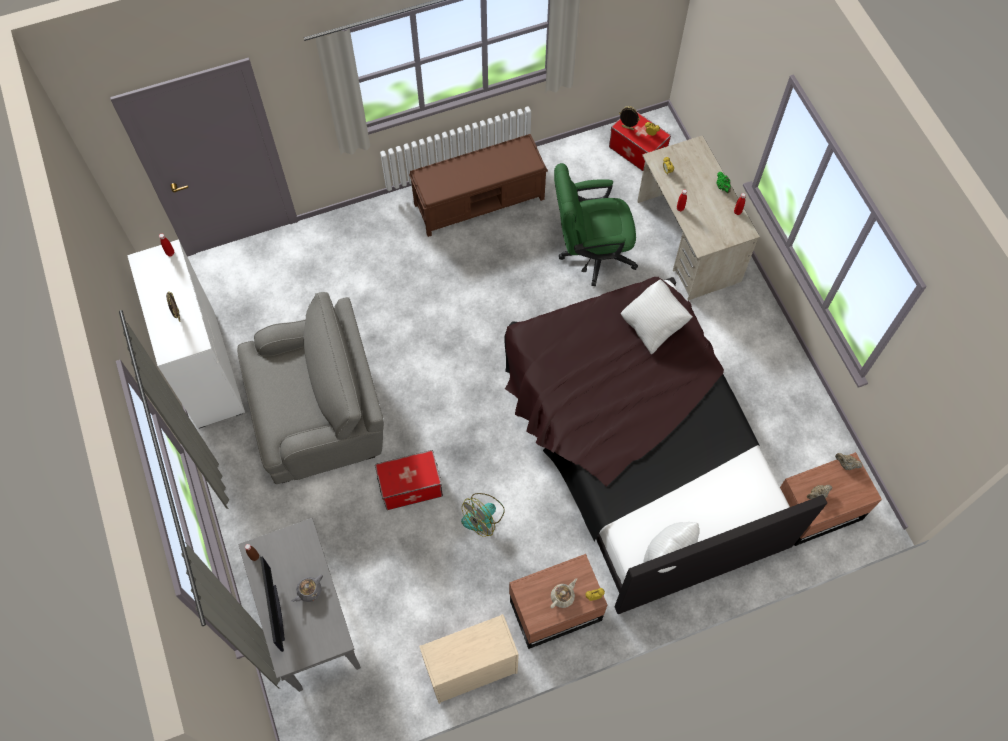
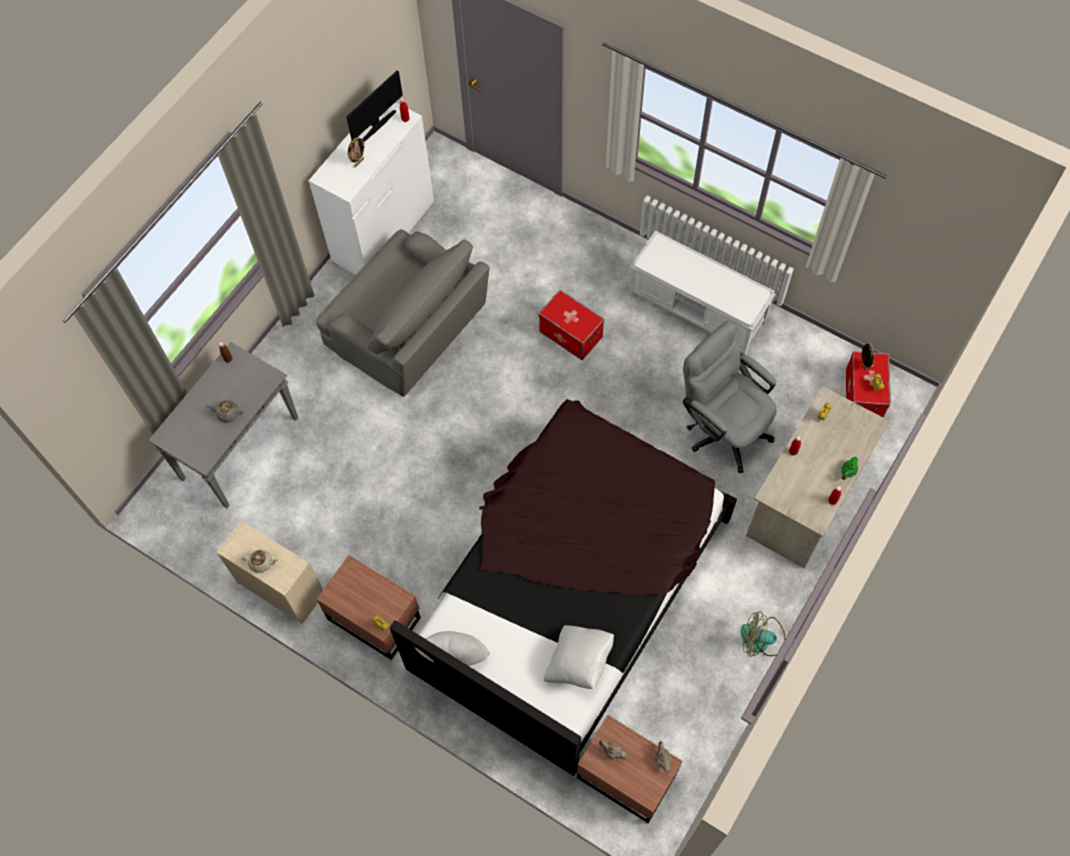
camera: 55 degrees right, 0 degrees up
monitor [260,556,285,652] -> monitor moved to [346,70,403,142]
storage box [375,450,443,510] -> storage box moved to [538,290,604,360]
brown bench [409,134,548,237] -> white bench [629,231,775,354]
fan [461,493,505,537] -> fan moved to [741,611,785,657]
beige teapot [550,578,577,608] -> beige teapot moved to [241,550,278,573]
green office chair [554,163,638,286] -> grey office chair [683,321,777,473]
white pillow [621,279,693,354] -> white pillow moved to [544,625,614,689]

